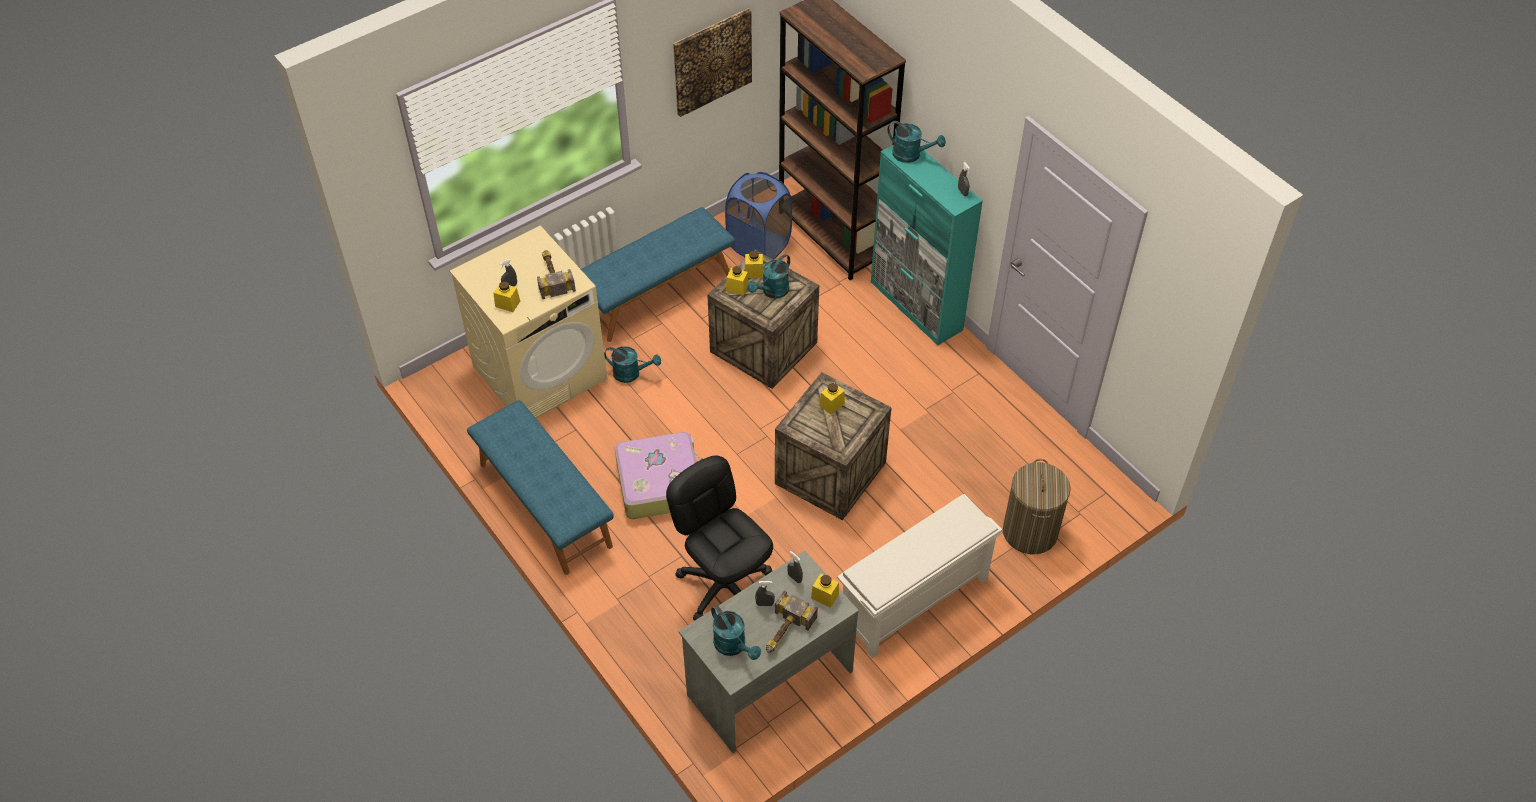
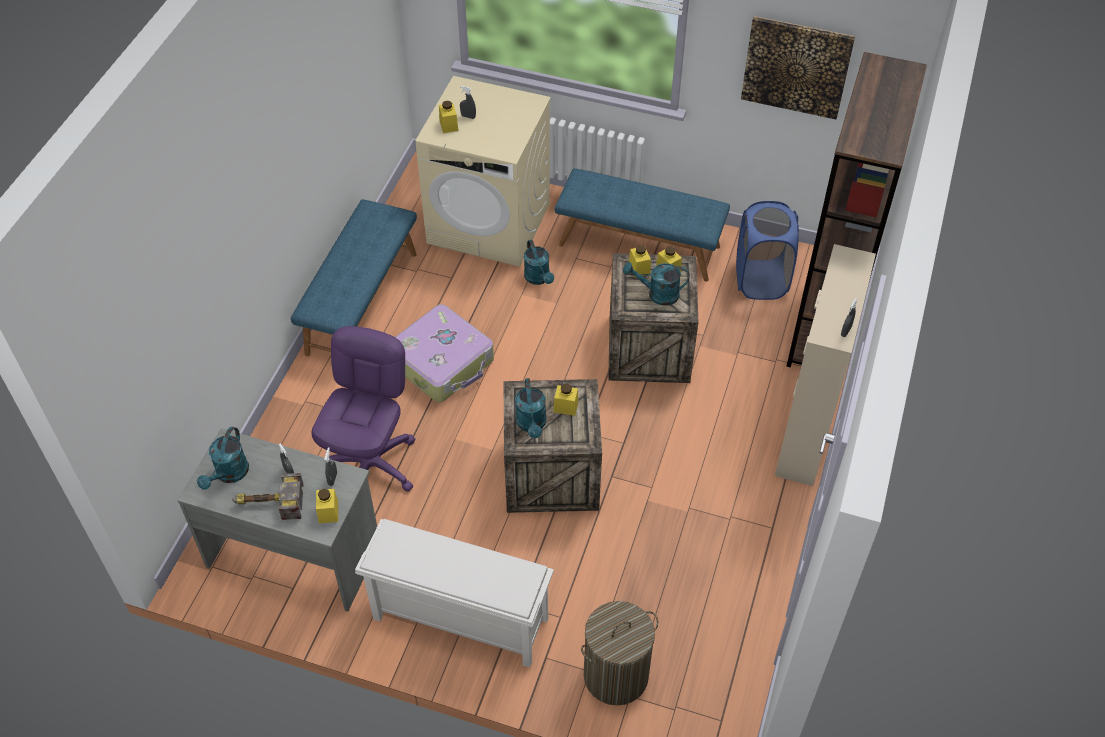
camera: 55 degrees right, 0 degrees up
hammer [537,250,576,299] -> none
black office chair [666,455,773,621] -> purple office chair [311,326,415,491]
turquoise cabinet [871,145,983,345] -> beige cabinet [775,244,876,486]
turquoise watering can [887,121,946,163] -> turquoise watering can moved to [515,378,547,438]

